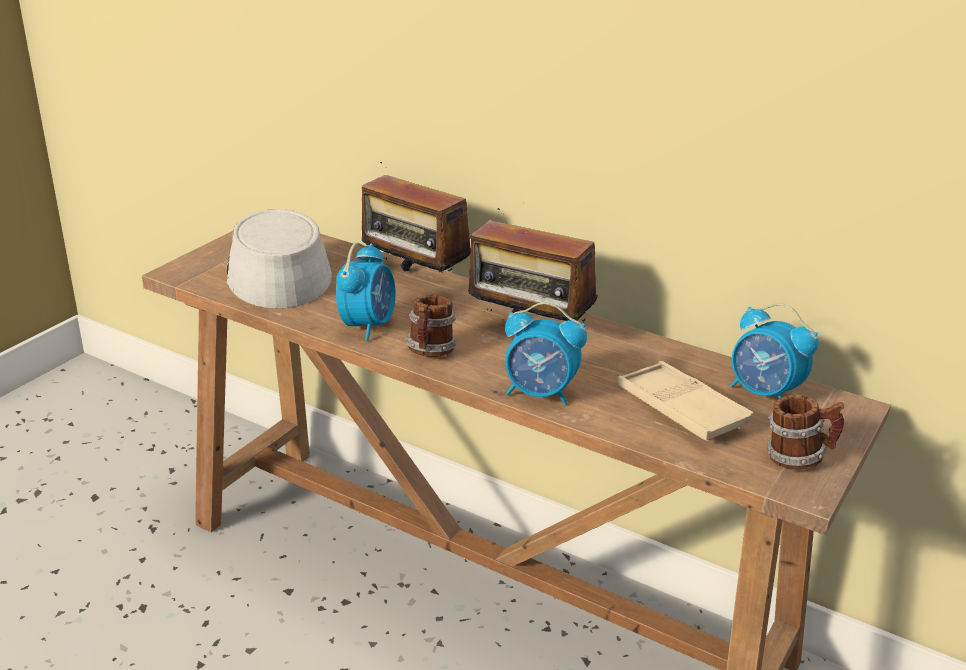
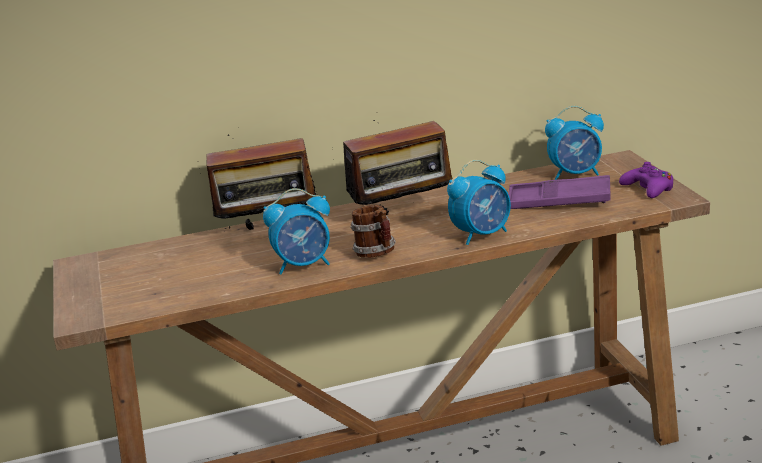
camera: 45 degrees left, 5 degrees down
grey hat [227,209,332,308] -> none
alarm clock [336,243,396,341] -> alarm clock turned 105 degrees clockwise [263,188,330,274]
beige tray [617,361,754,441] -> purple tray [508,175,611,209]
mug [767,395,844,470] -> purple game controller [619,162,674,198]

